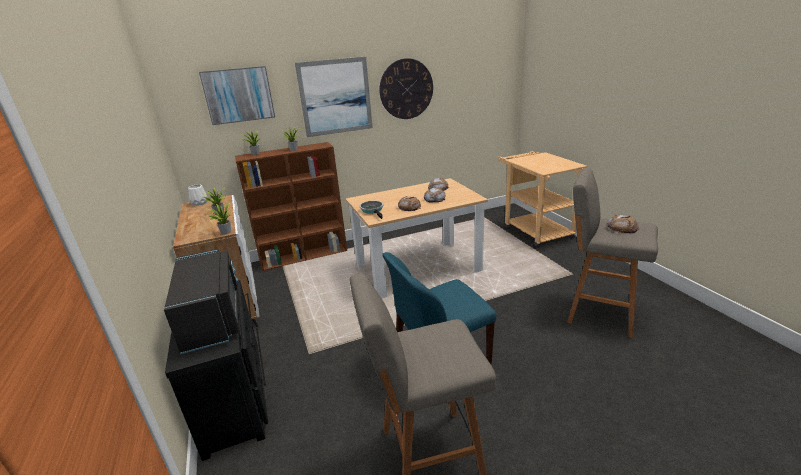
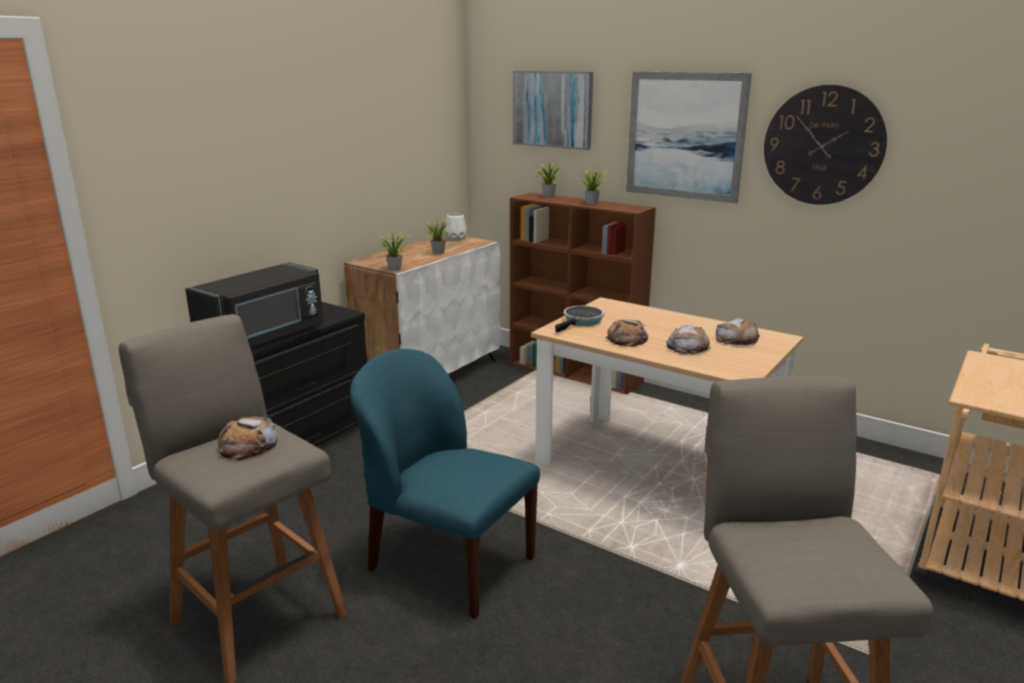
camera: 55 degrees right, 5 degrees down
bread [606,214,640,233] -> bread moved to [218,416,277,460]

